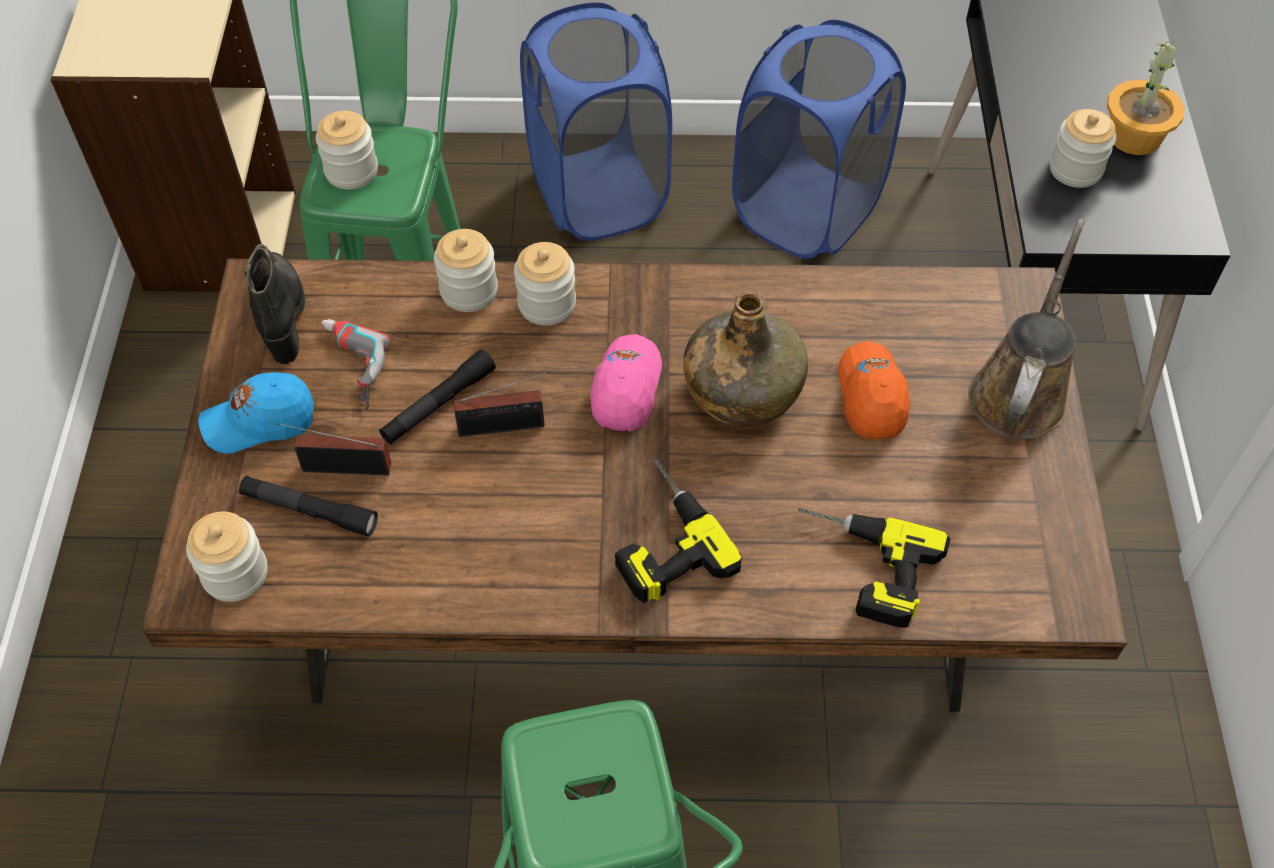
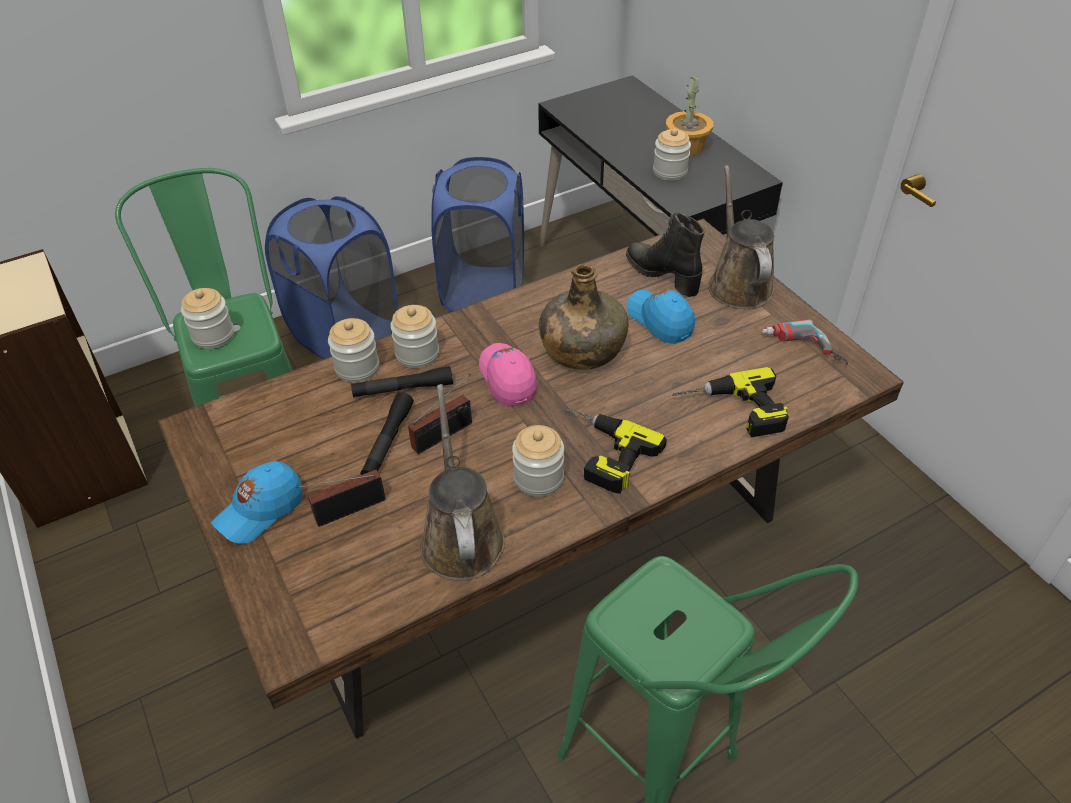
camera: 30 degrees left, 10 degrees down
jar [186,511,267,602] -> jar moved to [512,425,564,497]
black flashlight [239,476,378,537] -> black flashlight moved to [351,366,453,397]
black boot [244,244,305,364] -> black boot moved to [626,212,705,297]
power drill [321,319,391,411] -> power drill moved to [761,319,848,365]
orange cap [838,341,910,440] -> blue cap [626,289,695,344]
none -> brown watering can [420,384,505,581]

